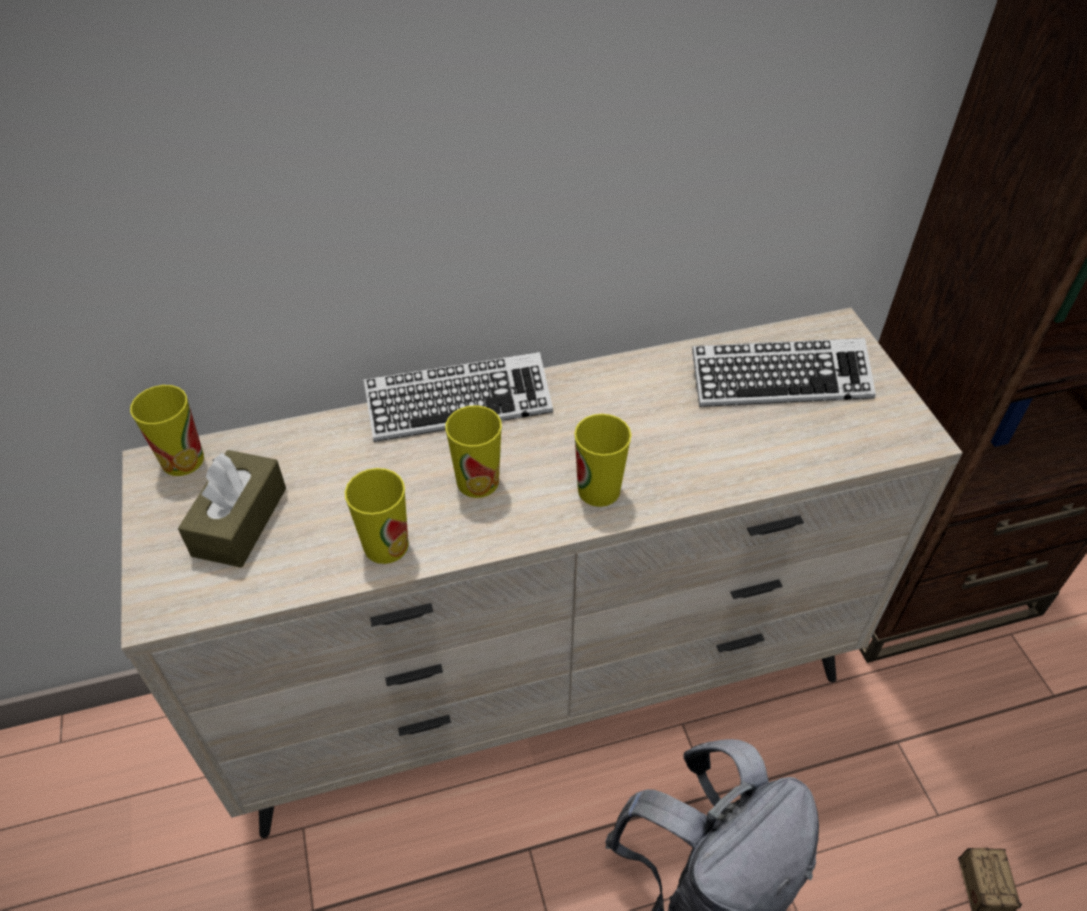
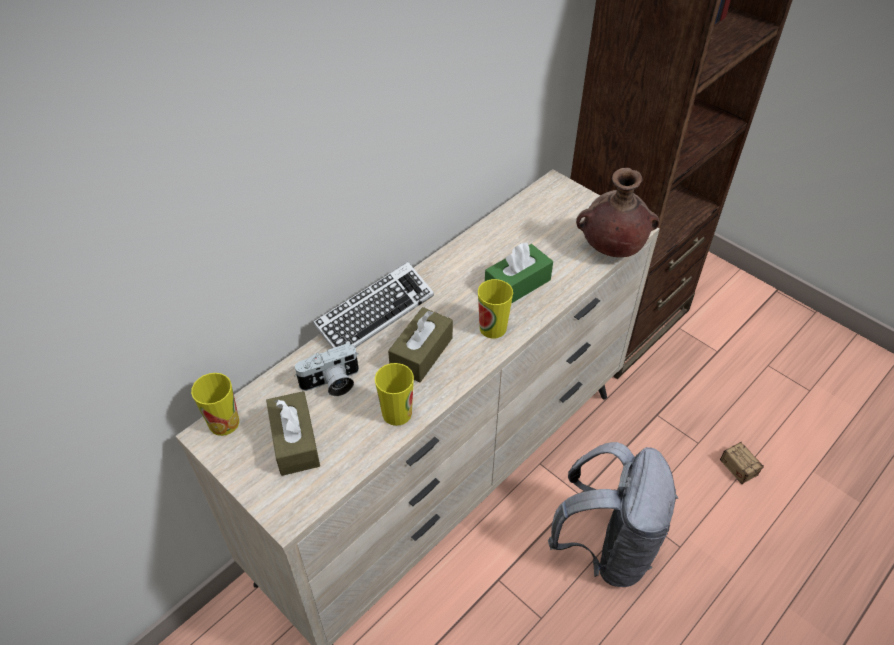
camera: 30 degrees left, 0 degrees up
cup [446,405,502,498] -> brown tissue box [388,307,453,383]
keyboard [692,338,876,407] -> none
none -> camera [294,343,359,396]
none -> green tissue box [485,242,553,304]
none -> brown vase [576,168,660,257]

